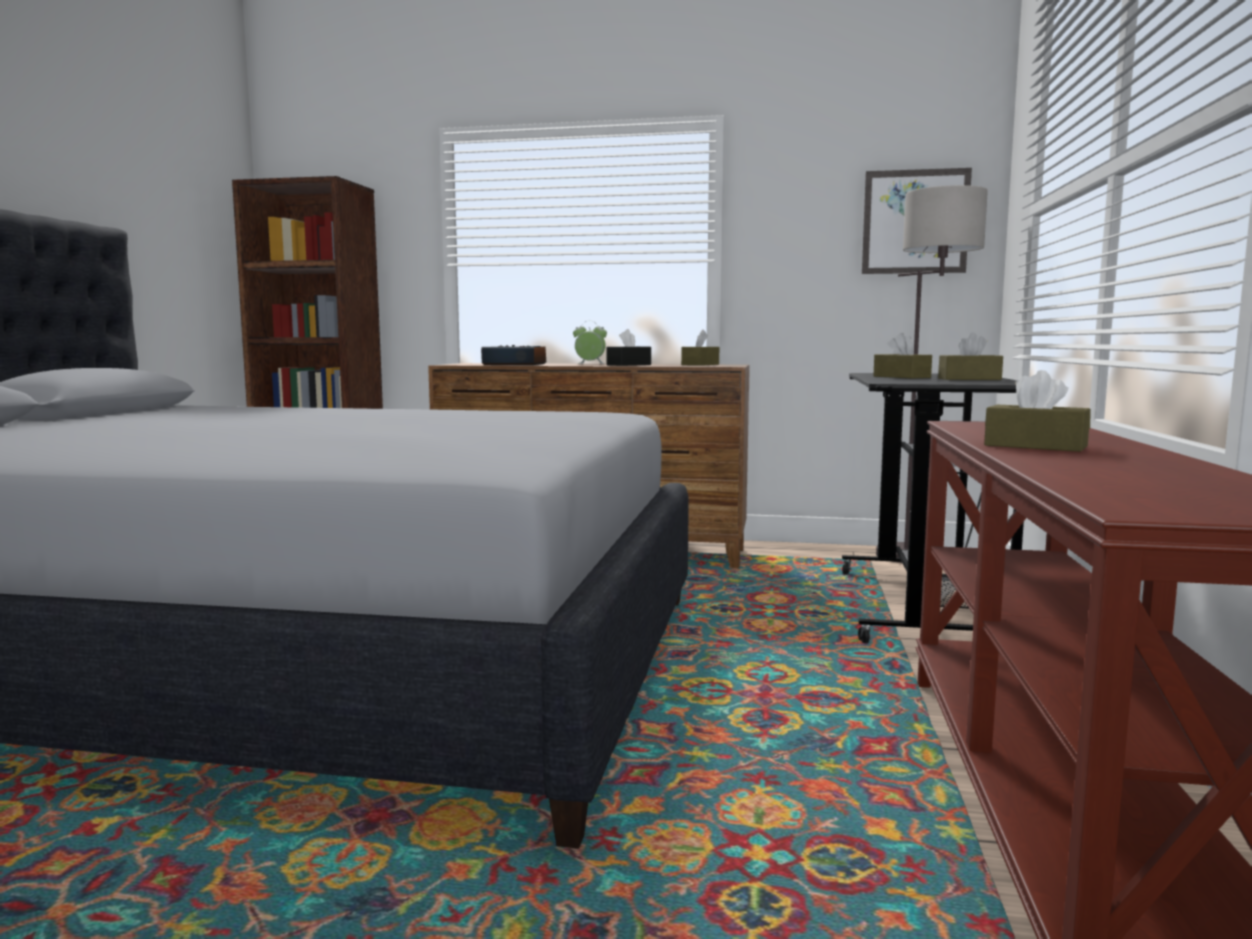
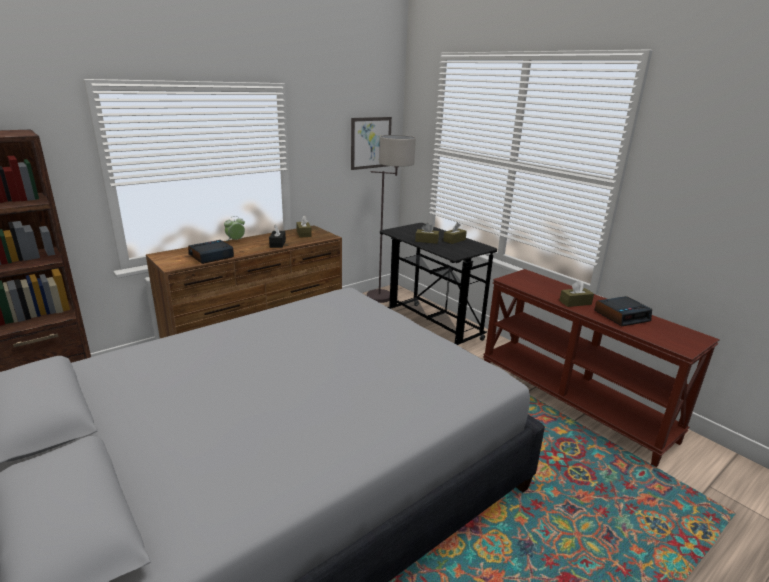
camera: 50 degrees left, 15 degrees up
none -> alarm clock [595,296,652,326]

